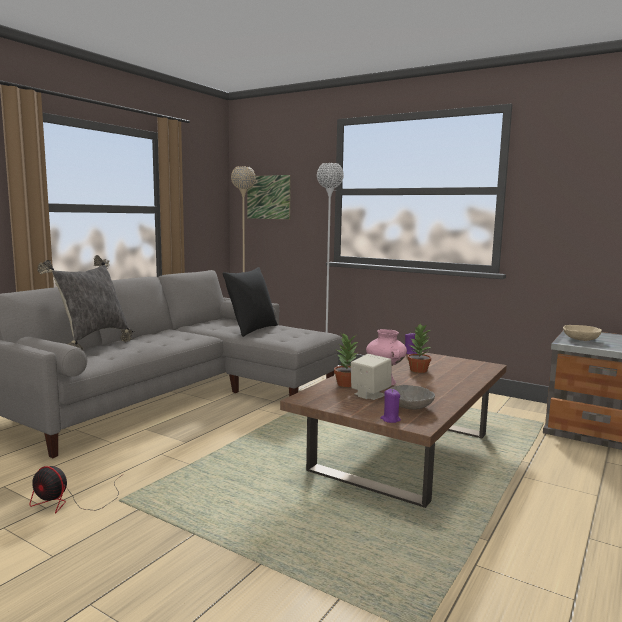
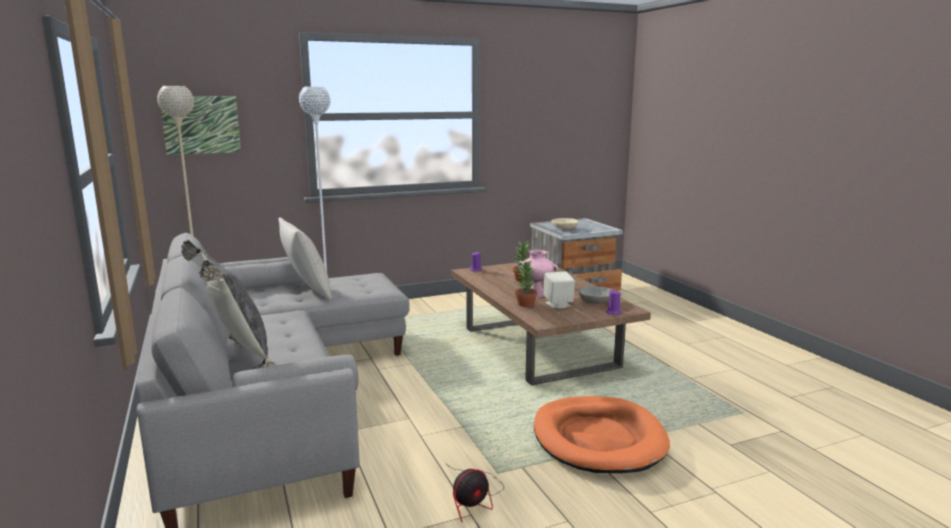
camera: 55 degrees left, 5 degrees up
black pillow [223,267,278,337] -> beige pillow [278,217,332,300]
none -> orange dog bed [534,396,670,473]

